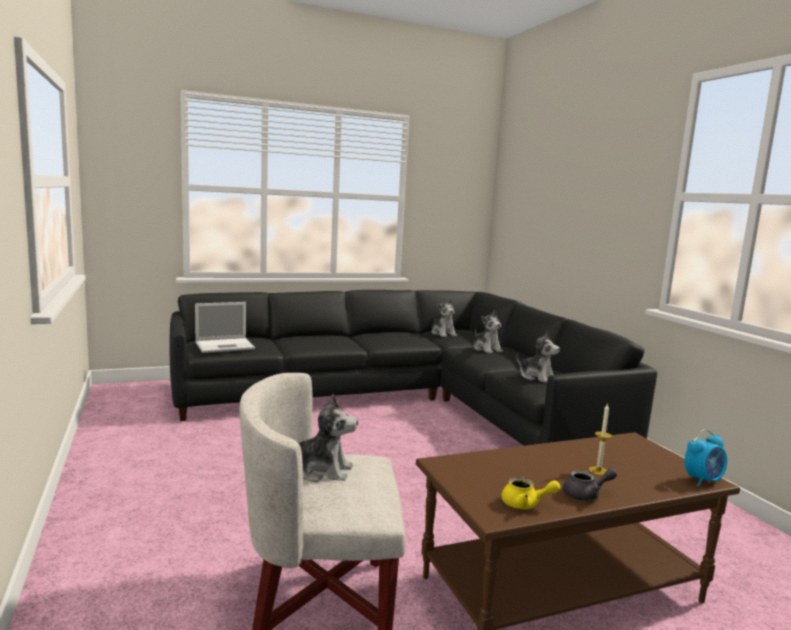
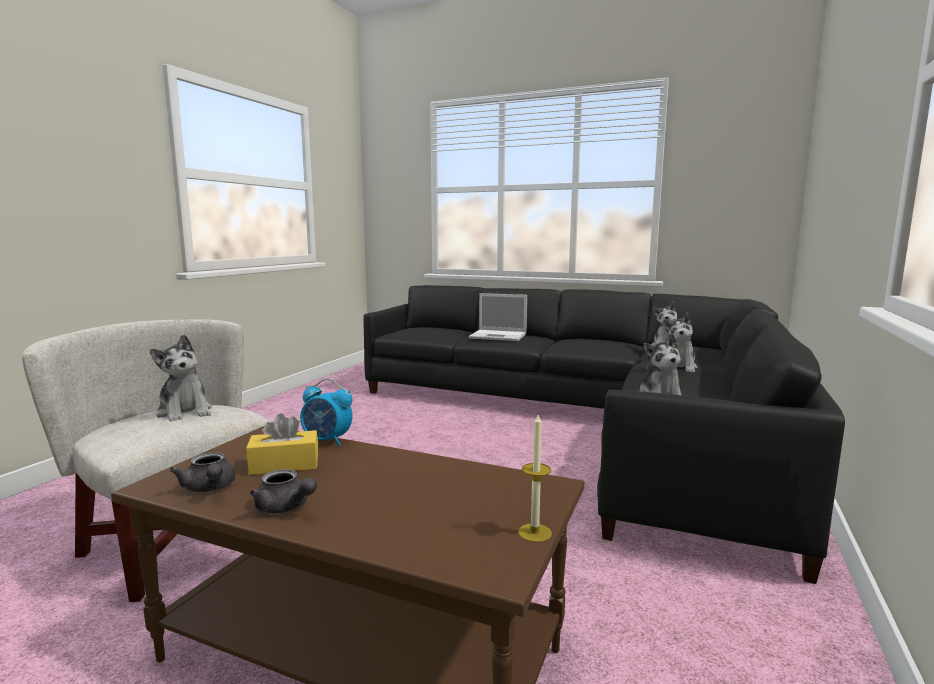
camera: 45 degrees right, 0 degrees up
laptop [195,302,255,353] -> laptop moved to [469,293,527,341]
yellow teapot [501,477,560,509] -> grey teapot [170,452,235,492]
candle [589,403,612,476] -> candle moved to [518,414,552,542]
alarm clock [684,429,727,487] -> alarm clock moved to [300,379,353,446]
none -> yellow tissue box [246,413,318,475]

